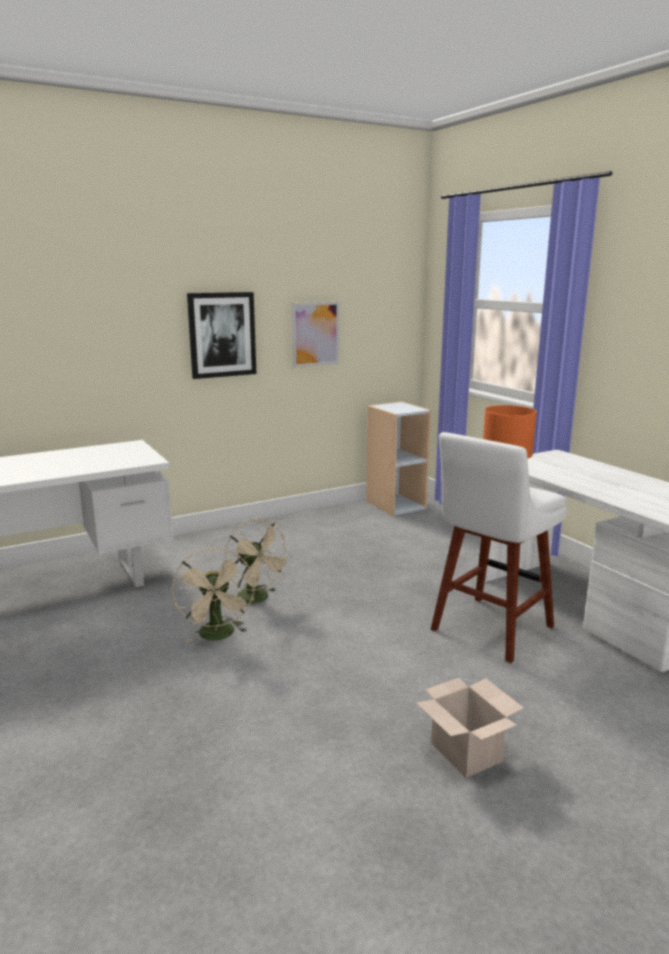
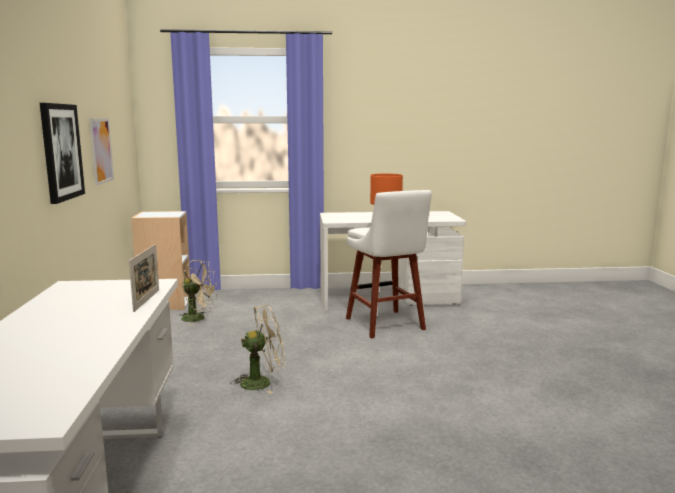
camera: 65 degrees left, 5 degrees down
beige fan [172,548,255,642] -> beige fan moved to [180,260,218,326]
cardboard box [416,678,523,778] -> none
none -> picture frame [129,244,159,312]

